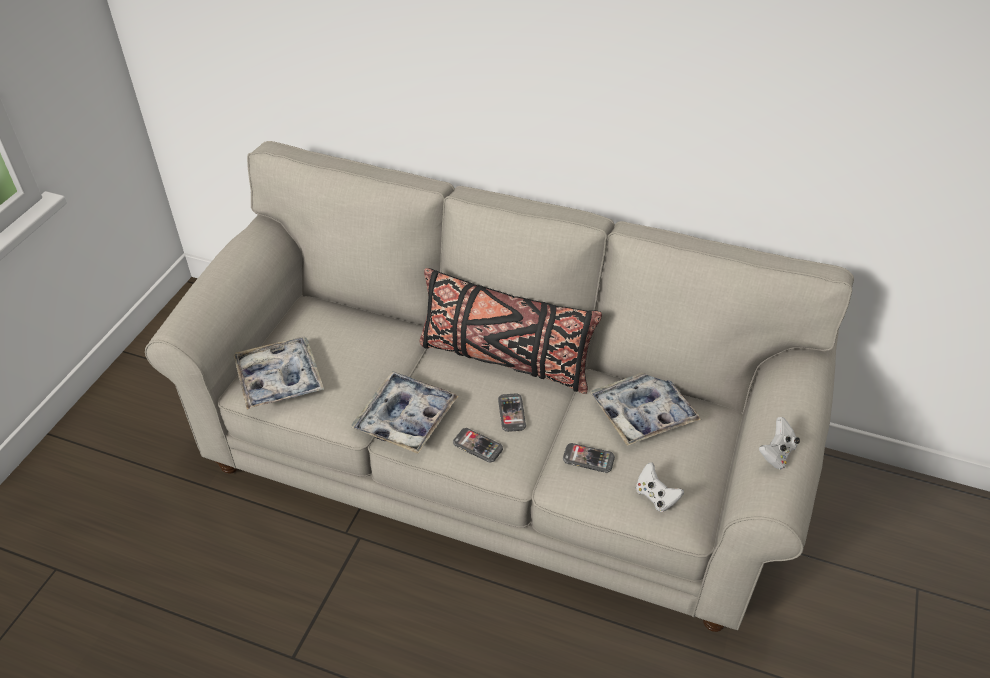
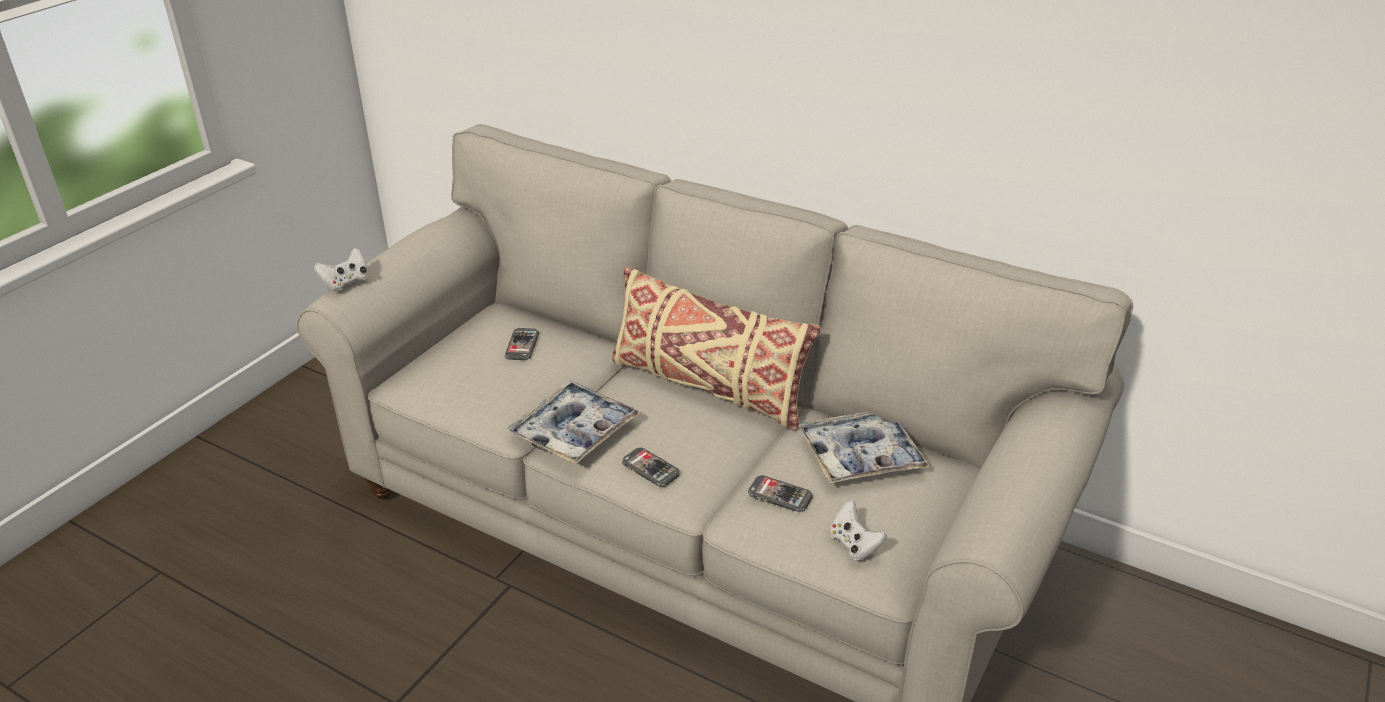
camera: 10 degrees right, 10 degrees down
tray [234,337,324,410] -> none
black pillow [420,268,602,394] -> beige pillow [612,267,820,431]
phone [498,393,526,432] -> phone moved to [505,328,539,360]
white game controller [759,417,800,469] -> white game controller moved to [314,248,368,291]

